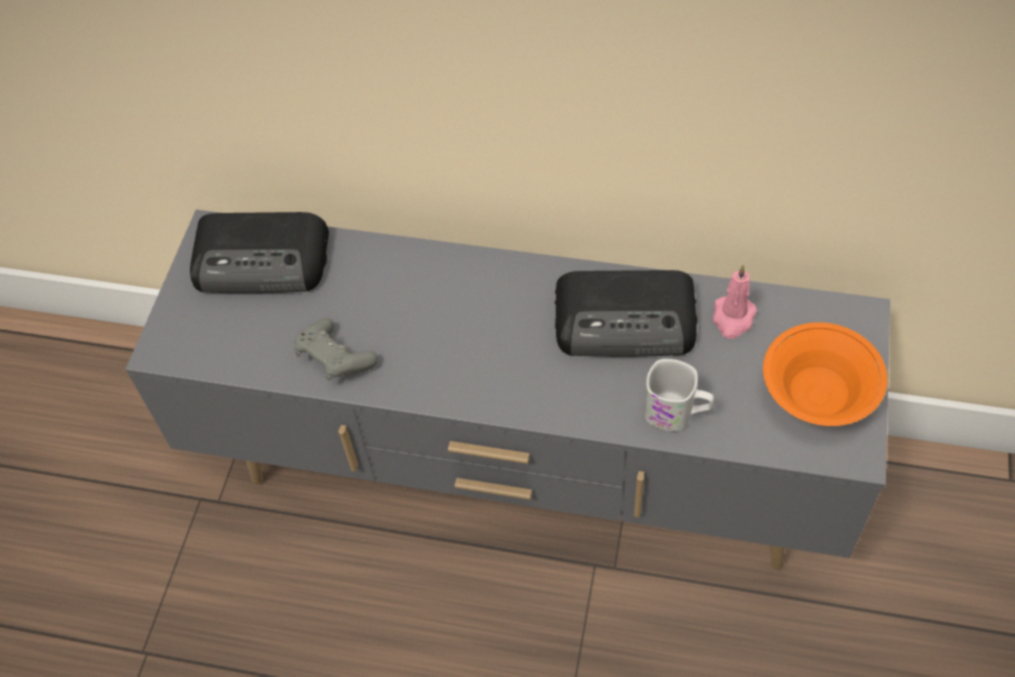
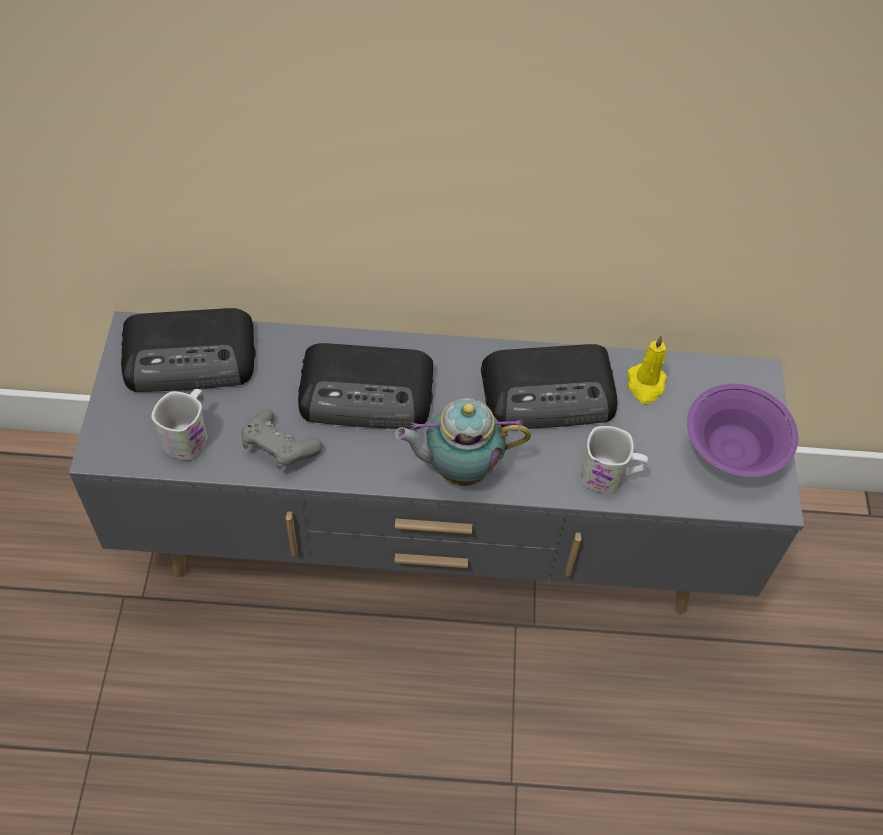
camera: 15 degrees left, 0 degrees up
pink candle [713,265,757,339] -> yellow candle [628,335,667,404]
orange bowl [763,322,888,426] -> purple bowl [687,384,798,477]
none -> white mug [151,389,208,460]
none -> radio [298,343,433,429]
none -> teapot [395,398,531,486]

